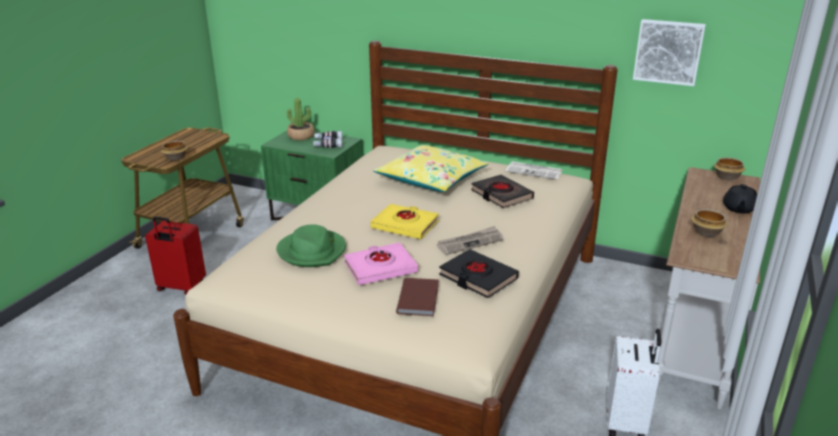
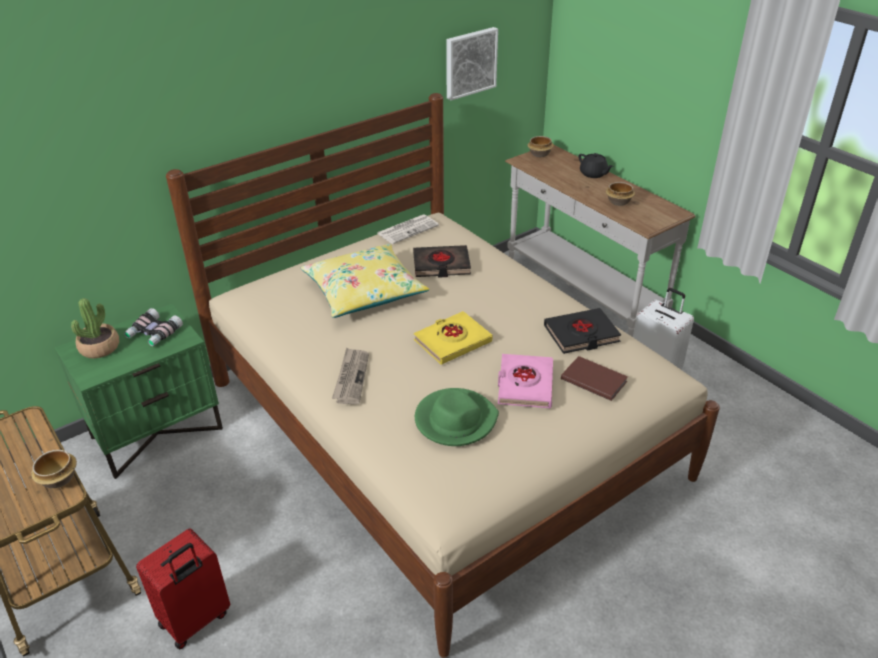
camera: 60 degrees left, 10 degrees up
newspaper [437,226,504,255] -> newspaper moved to [332,347,369,404]

